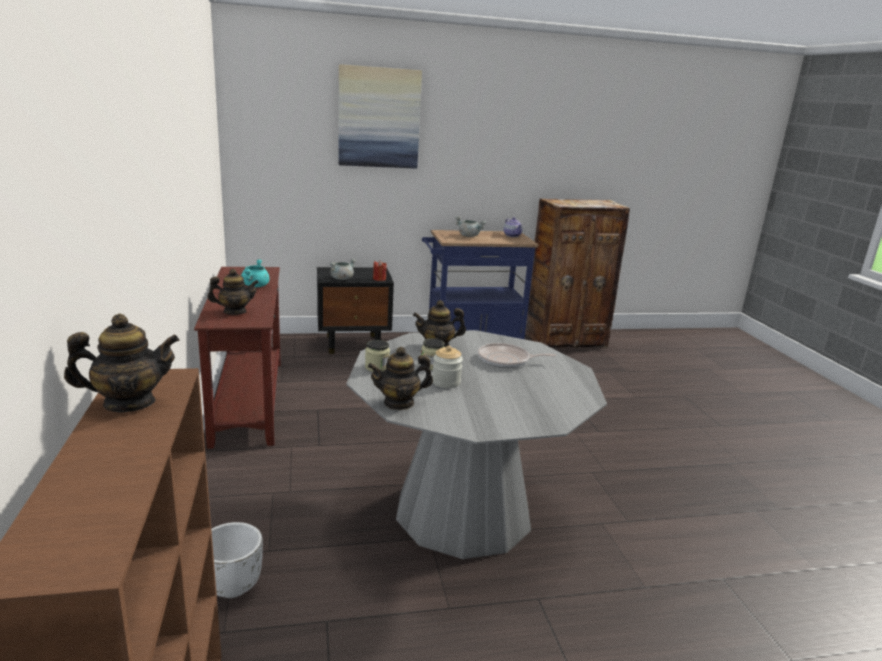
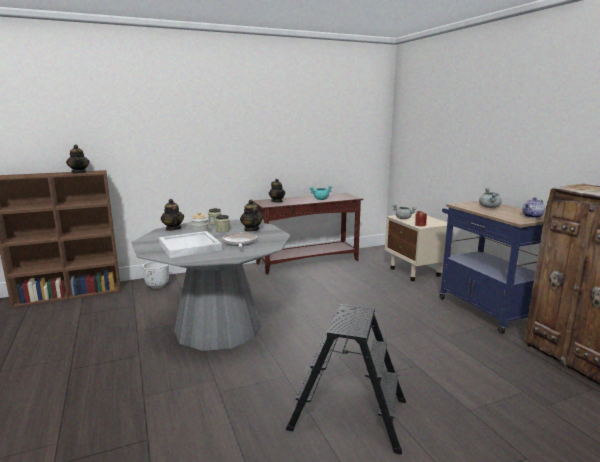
camera: 80 degrees right, 5 degrees down
black nightstand [317,267,394,354] -> beige nightstand [385,213,454,281]
picture [338,64,422,169] -> none
none -> white tray [159,231,222,258]
none -> black step ladder [286,304,406,455]

